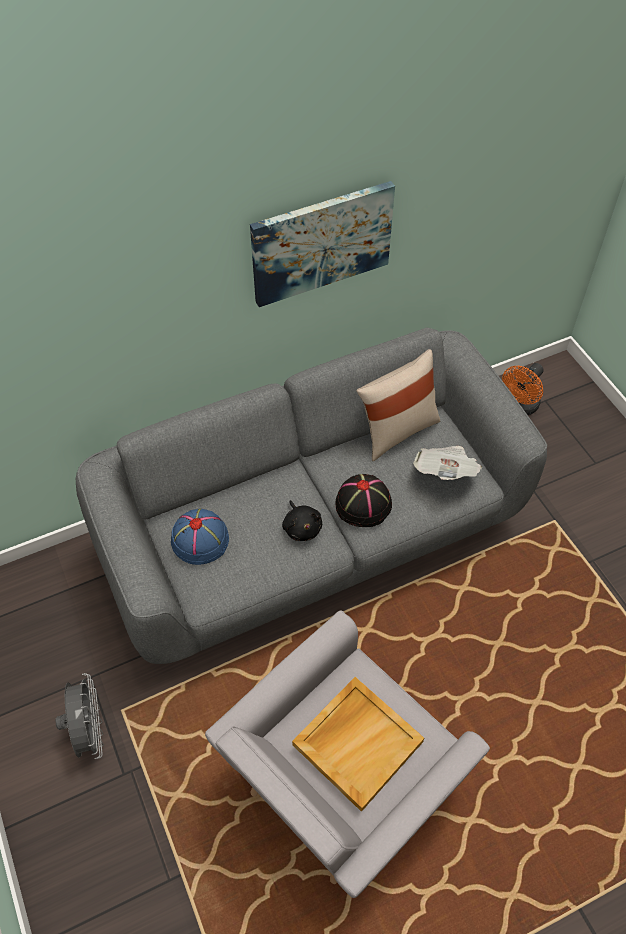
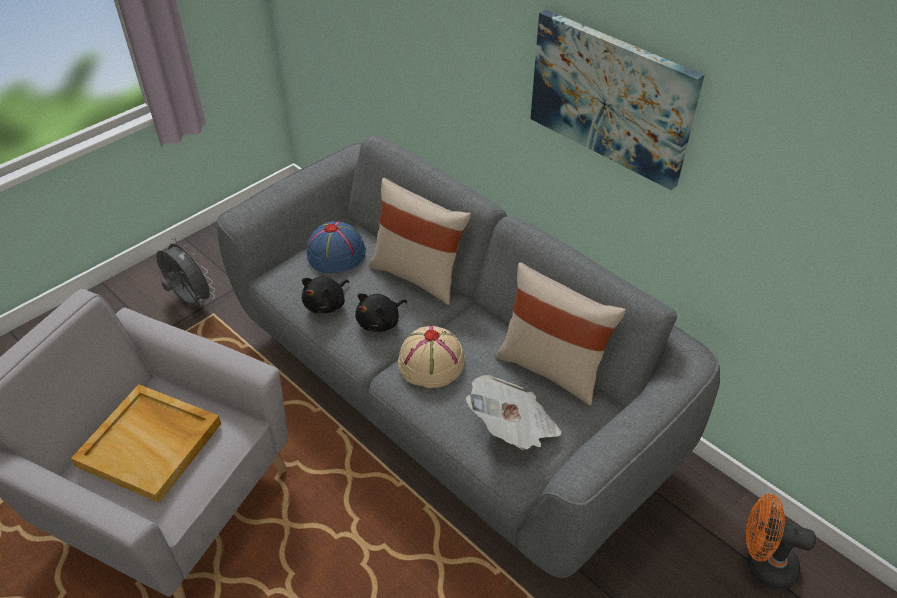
camera: 70 degrees right, 10 degrees down
grey fan [55,673,104,759] -> grey fan turned 105 degrees counterclockwise [156,238,215,307]
black hat [335,474,392,527] -> beige hat [398,326,465,388]
none -> black plush toy [302,276,349,313]
none -> beige pillow [369,178,471,305]

